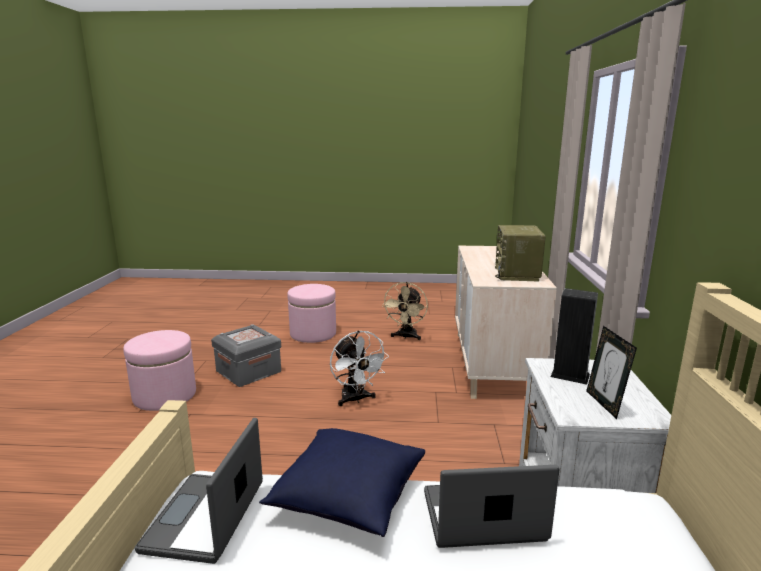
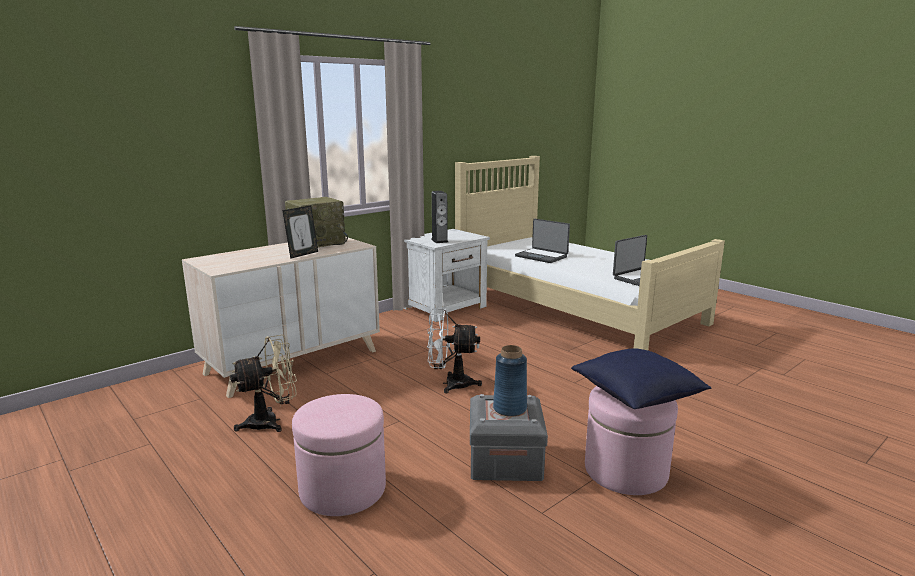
camera: 135 degrees left, 0 degrees up
blue pillow [259,428,425,537] -> blue pillow moved to [571,349,712,409]
white fan [330,330,389,406] -> white fan turned 105 degrees counterclockwise [427,309,482,394]
picture frame [586,326,637,419] -> picture frame moved to [282,206,318,259]
none -> blue vase [493,345,527,417]

